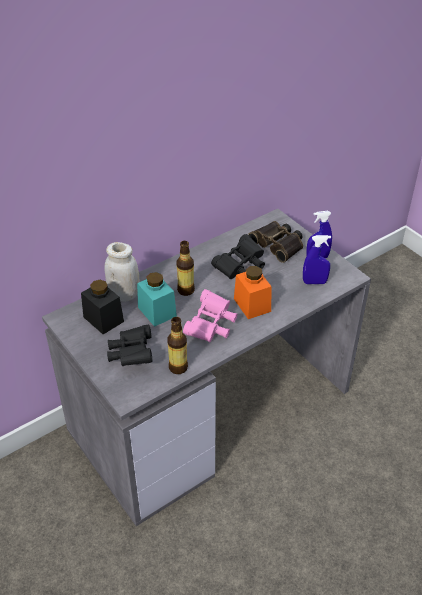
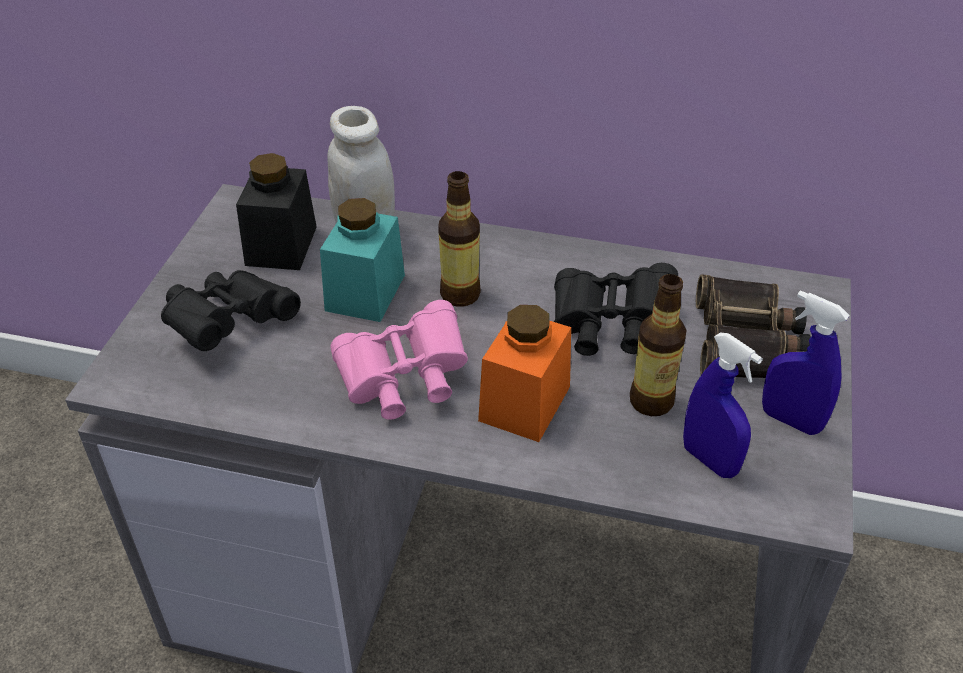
camera: 50 degrees right, 0 degrees up
bottle [167,317,188,374] -> bottle moved to [630,274,687,416]

